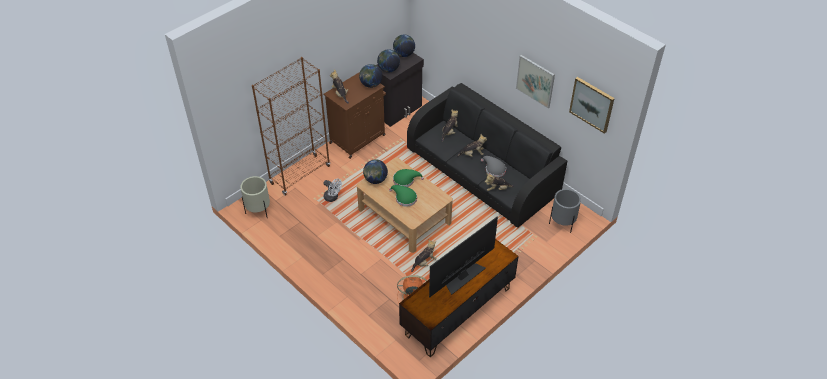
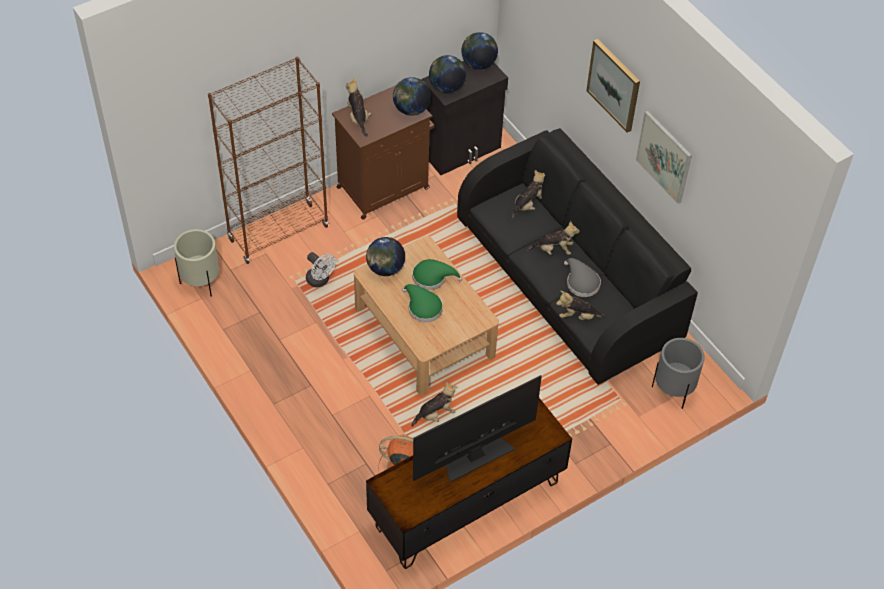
camera: 10 degrees right, 5 degrees up
picture [569,77,615,134] -> picture moved to [586,39,640,133]

